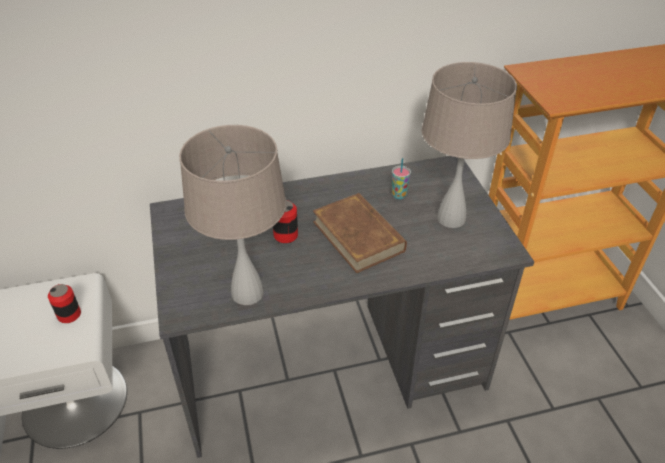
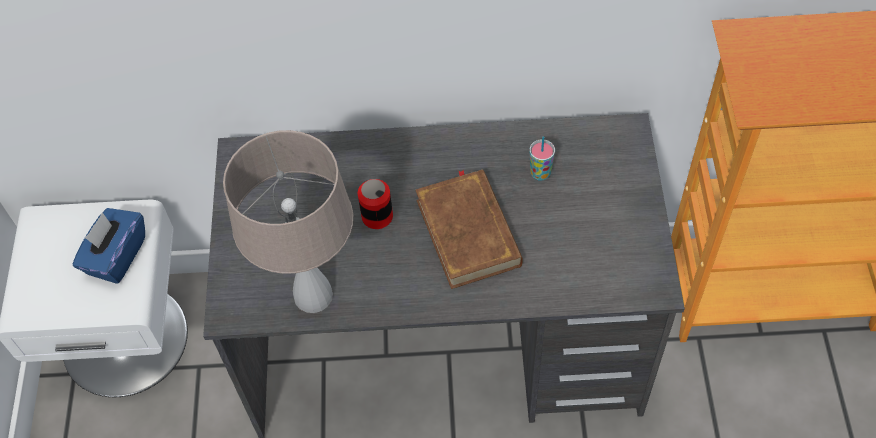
camera: 15 degrees right, 15 degrees up
can [48,284,81,323] -> blue tissue box [73,208,145,284]
beige table lamp [421,62,517,228] -> none

